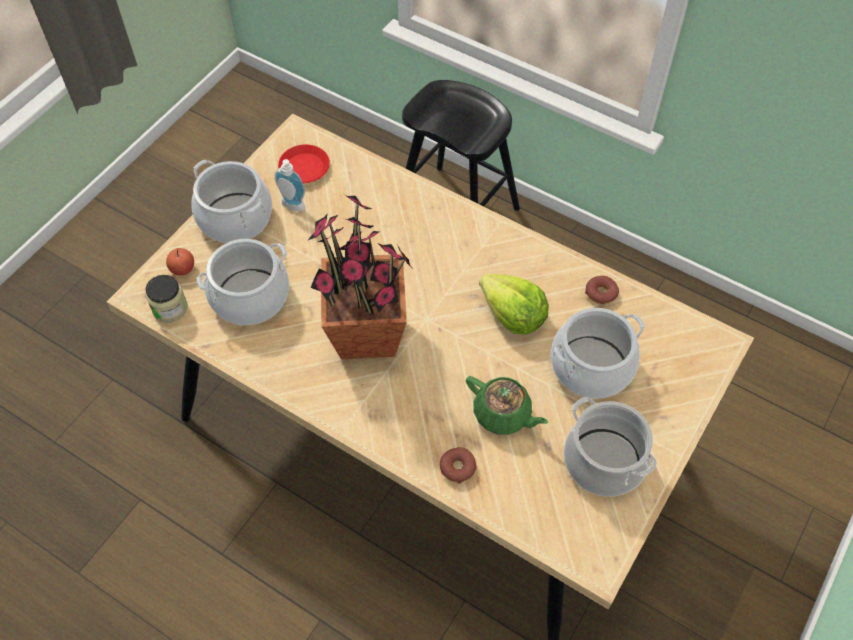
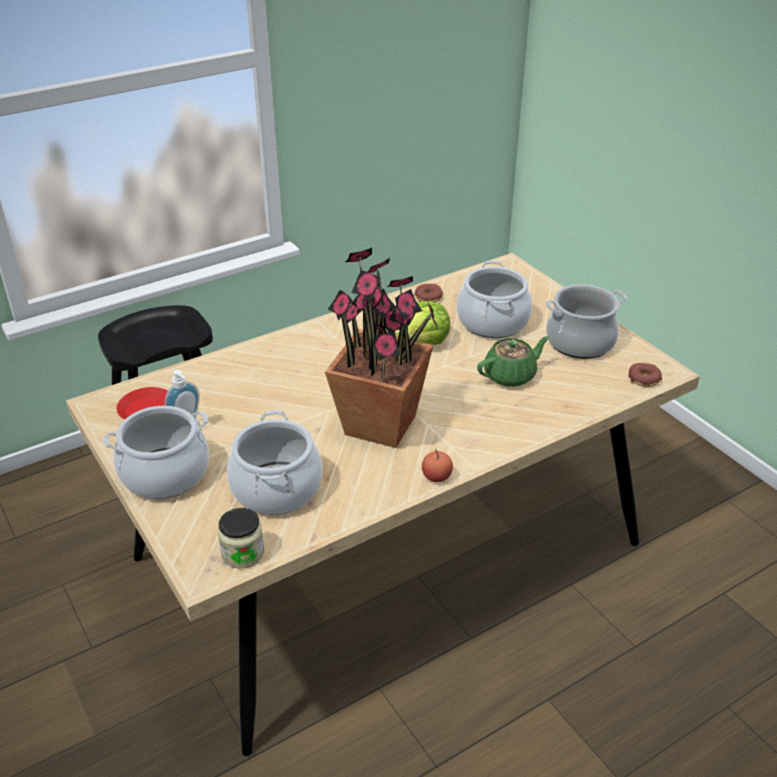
camera: 65 degrees left, 20 degrees down
apple [166,248,194,276] -> apple moved to [422,449,453,482]
donut [440,447,476,484] -> donut moved to [628,363,662,387]

